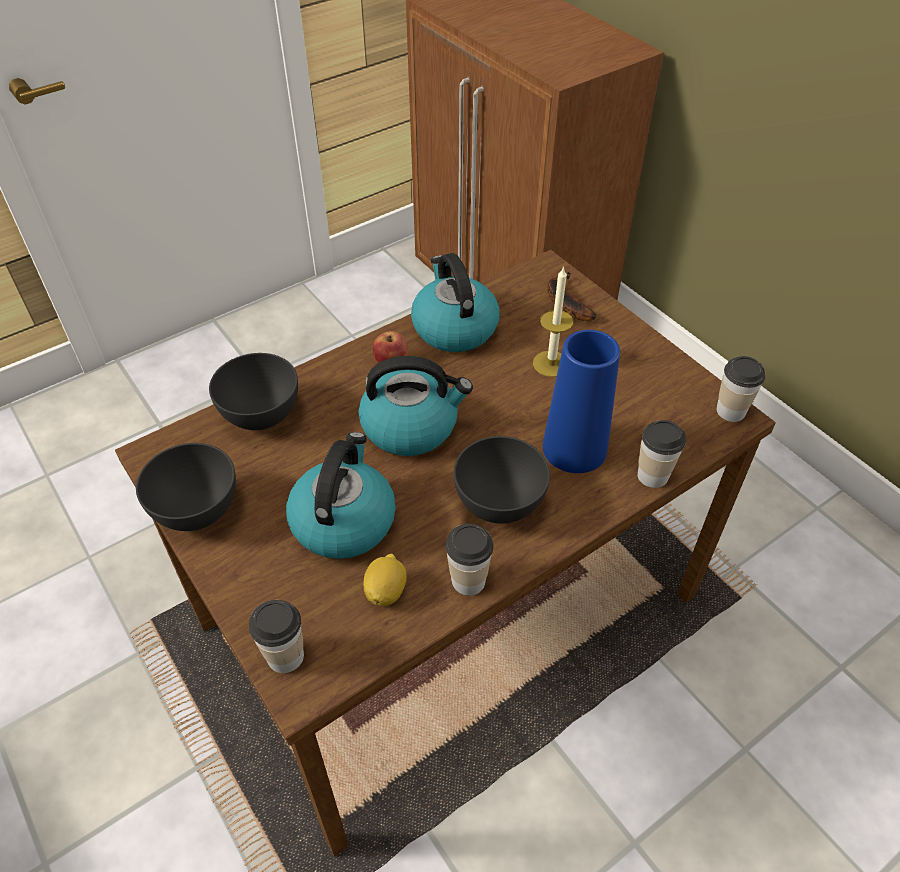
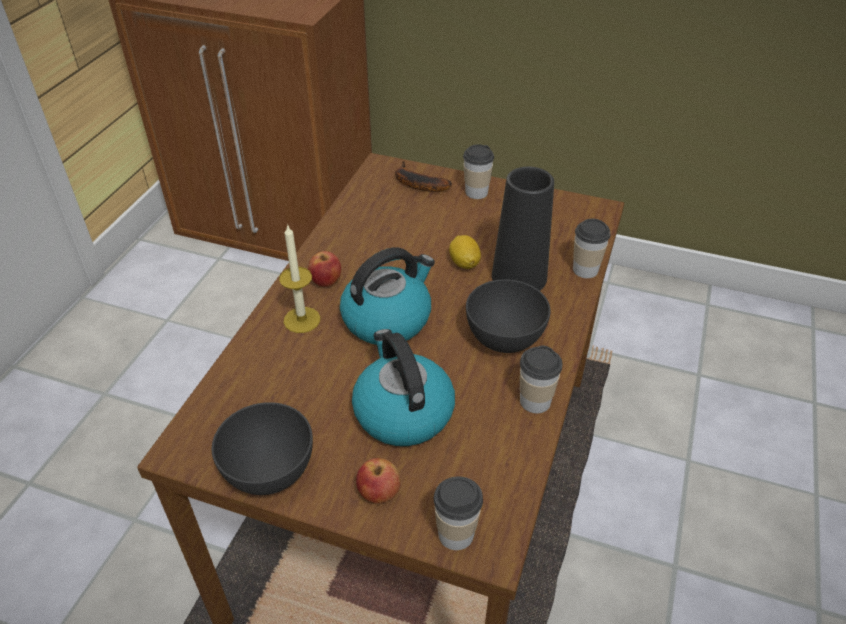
camera: 35 degrees left, 5 degrees down
grey bowl [209,353,298,430] -> none
lemon [363,554,407,606] -> lemon moved to [449,235,481,269]
kettle [411,253,500,352] -> none
candle [533,266,573,377] -> candle moved to [279,224,320,333]
blue vase [542,330,620,473] -> black vase [492,167,554,291]
cup [716,356,765,422] -> cup moved to [463,144,494,199]
none -> apple [356,458,400,504]

